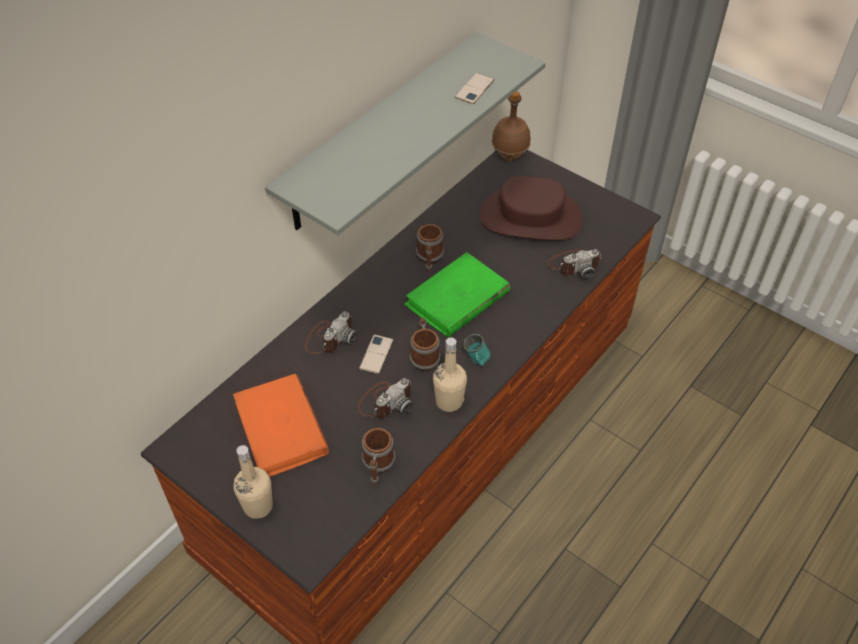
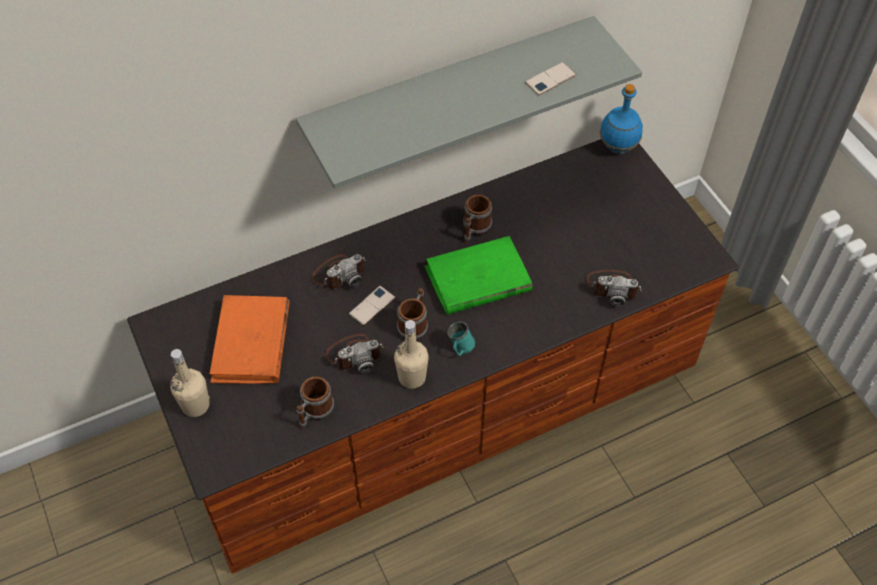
camera: 25 degrees right, 5 degrees up
brown hat [480,176,583,240] -> none
brown bottle [492,91,530,161] -> blue bottle [600,84,643,154]

